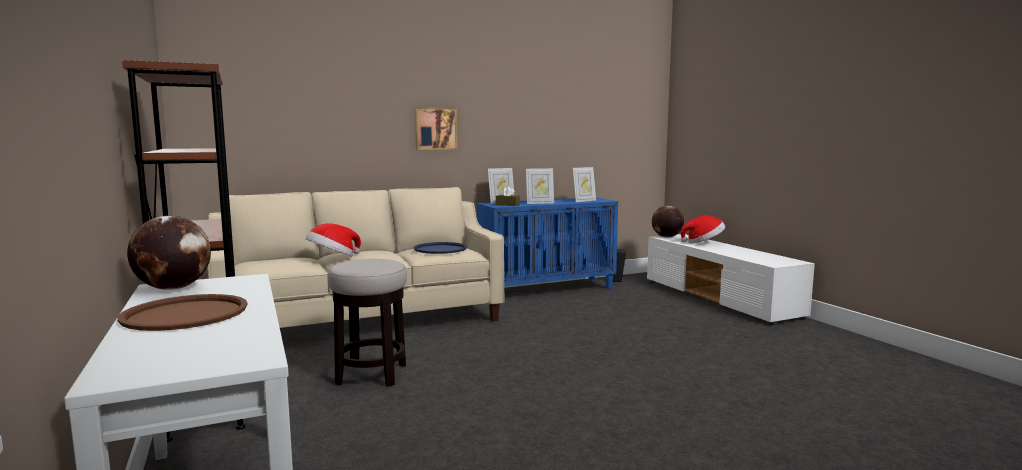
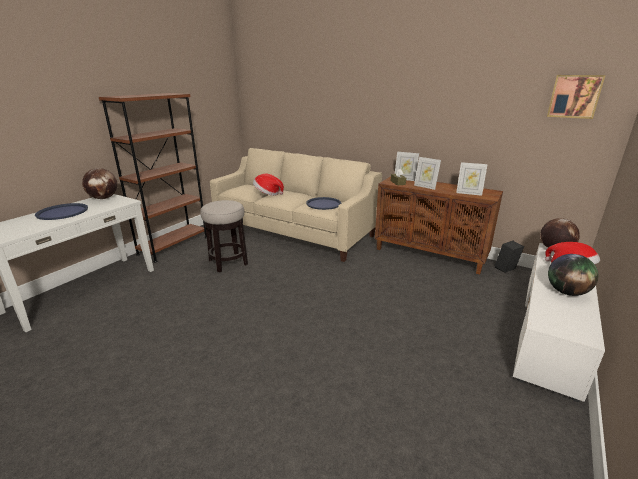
camera: 55 degrees right, 15 degrees up
brown tray [117,294,247,331] -> blue tray [35,203,88,220]
picture [415,107,457,150] -> picture moved to [547,75,605,119]
blue cabinet [477,198,618,289] -> brown cabinet [375,176,503,275]
none -> globe [548,254,599,296]

